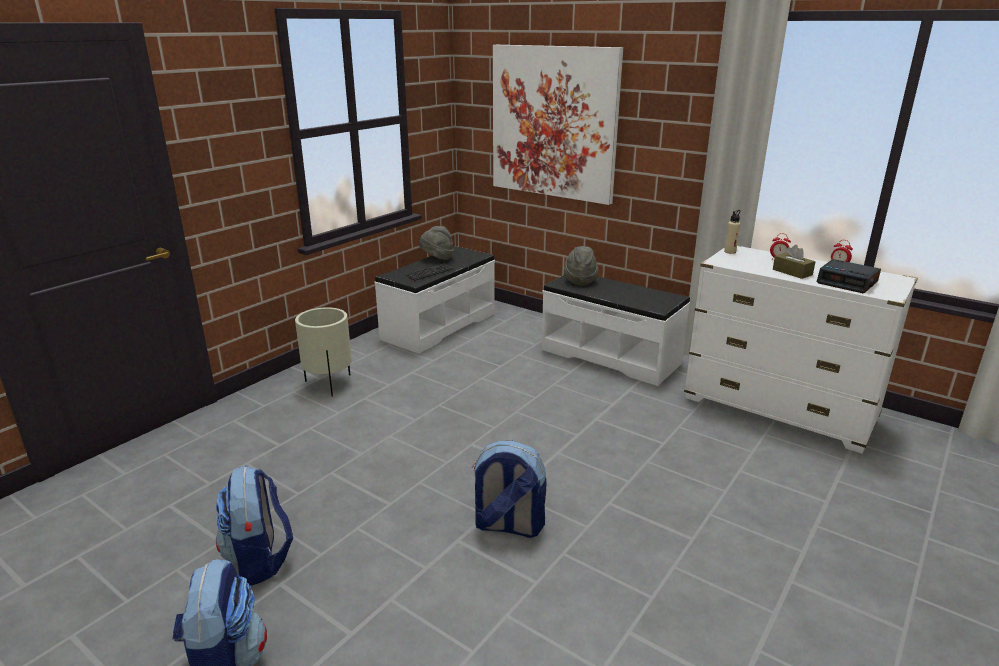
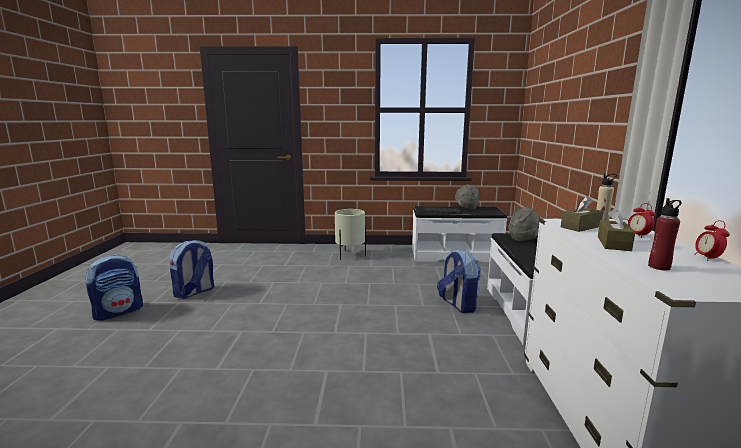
camera: 55 degrees right, 10 degrees down
backpack [472,441,546,538] -> backpack moved to [437,249,481,313]
picture [493,45,623,205] -> none
alarm clock [817,259,881,293] -> red bottle [648,198,682,270]
none -> brown tissue box [561,196,603,232]

